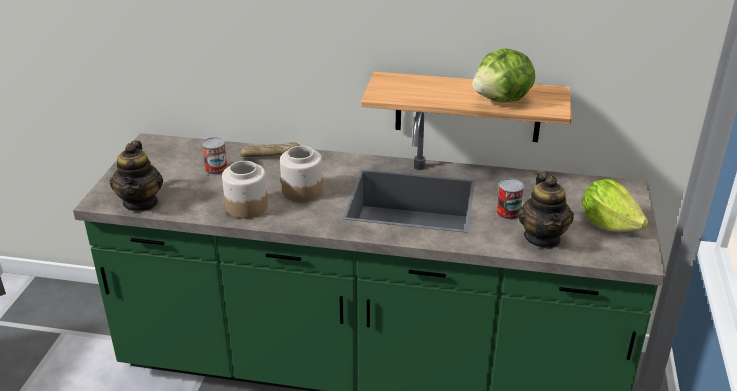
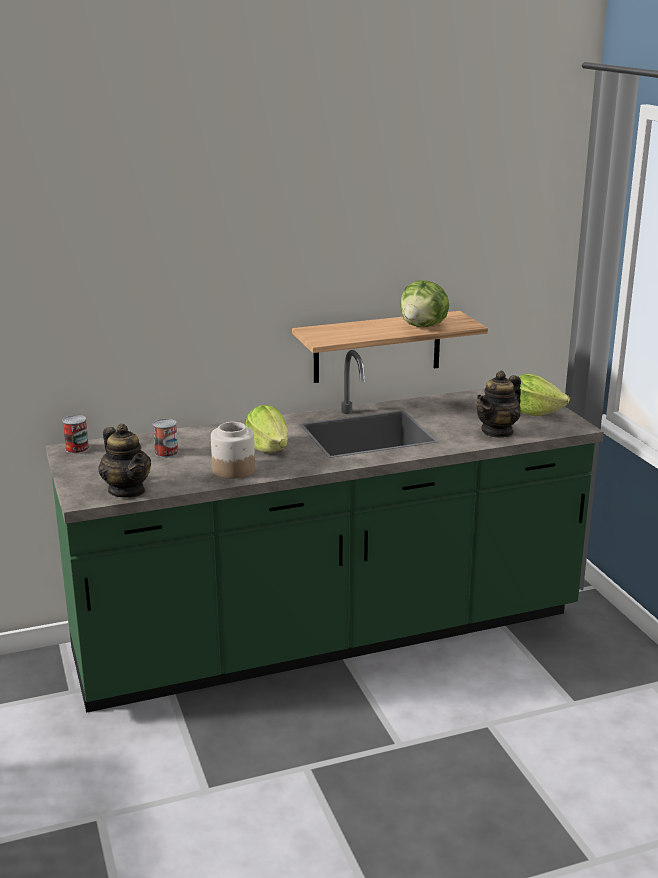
camera: 30 degrees left, 10 degrees down
bread [240,142,300,157] -> none
jar [280,146,323,202] -> lettuce [246,405,288,453]
can [496,178,524,220] -> can moved to [62,415,89,454]
teapot [518,172,574,248] -> teapot turned 75 degrees clockwise [476,371,521,438]

